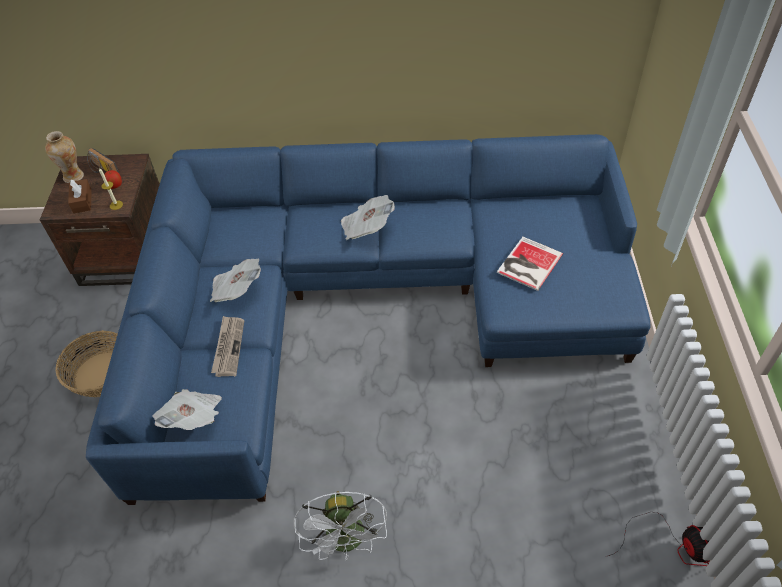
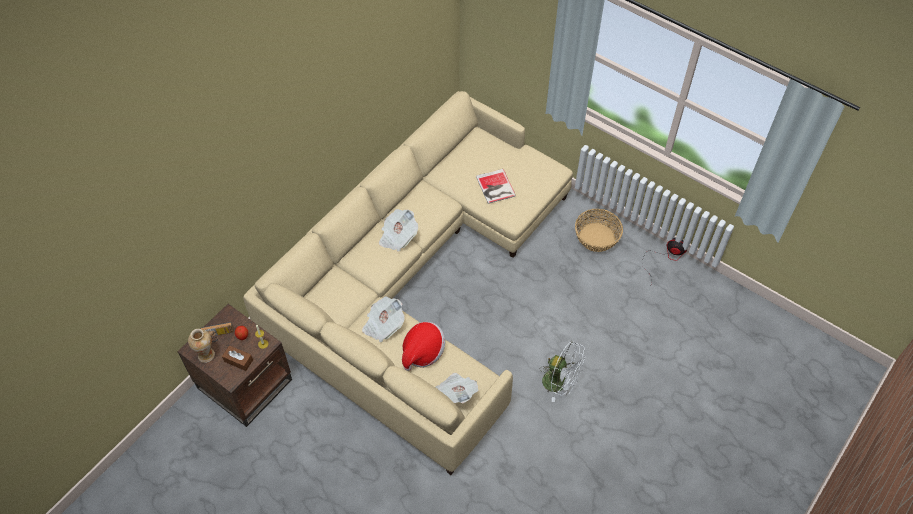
camera: 55 degrees left, 5 degrees up
basket [55,330,118,397] -> basket moved to [575,209,623,252]
blue sofa [86,134,650,505] -> beige sofa [243,91,573,475]
newspaper [211,316,244,377] -> hat [402,322,445,371]

